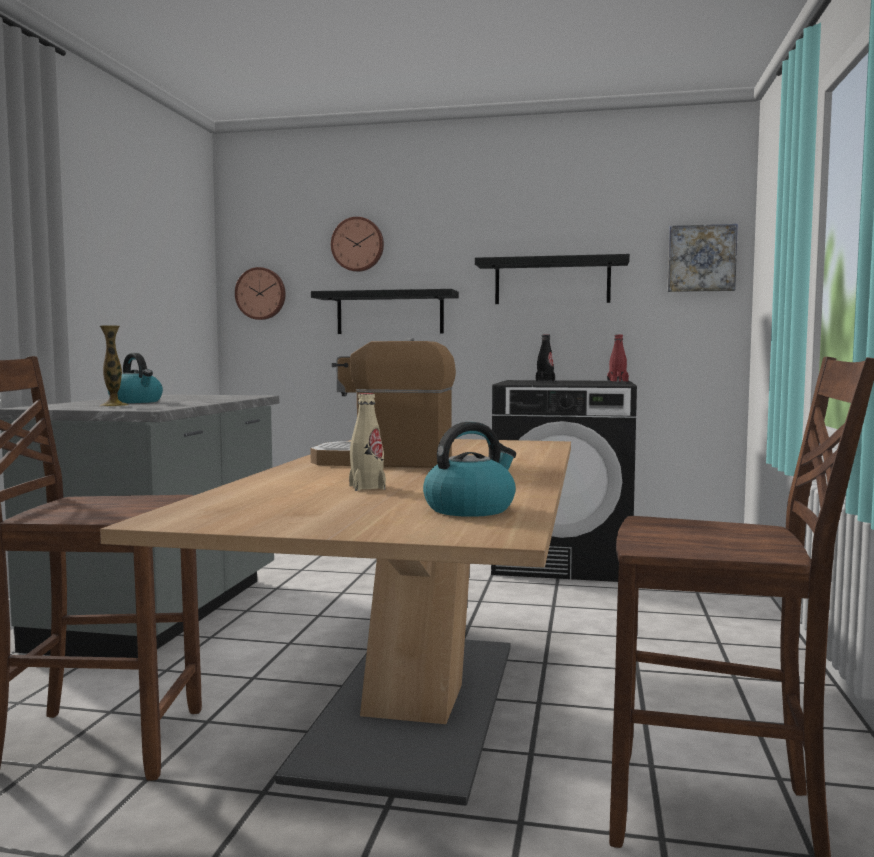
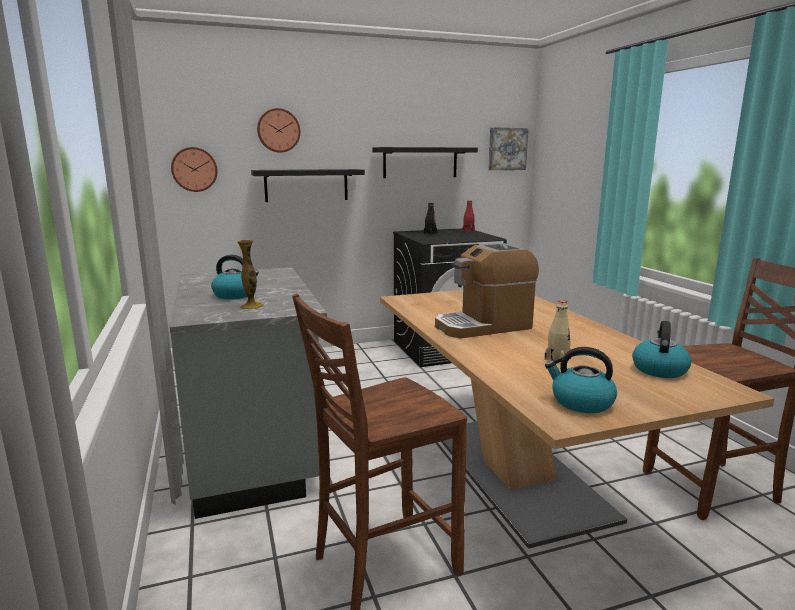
camera: 30 degrees left, 10 degrees up
none -> kettle [545,347,617,413]

